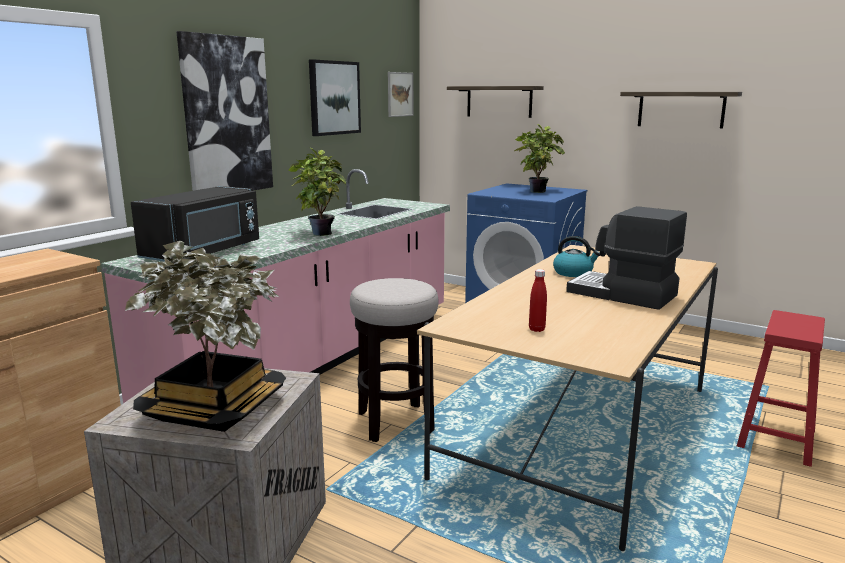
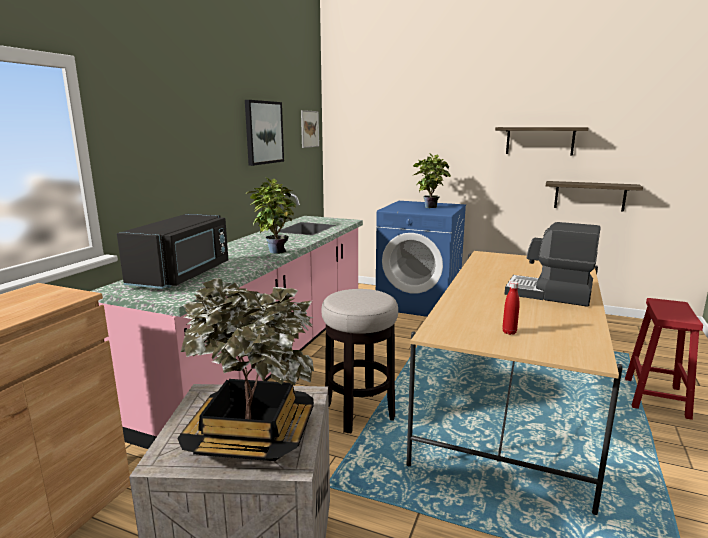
camera: 10 degrees left, 0 degrees up
picture [177,31,273,191] -> none
shelf [447,86,544,118] -> shelf moved to [546,181,643,212]
kettle [553,236,600,277] -> none

